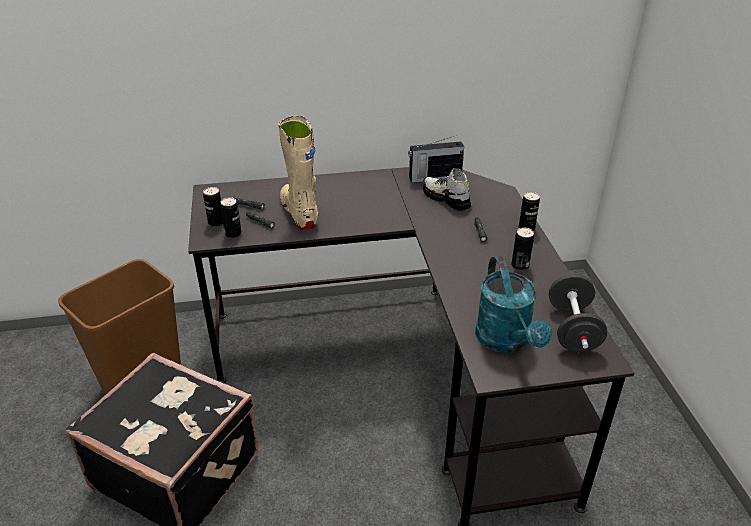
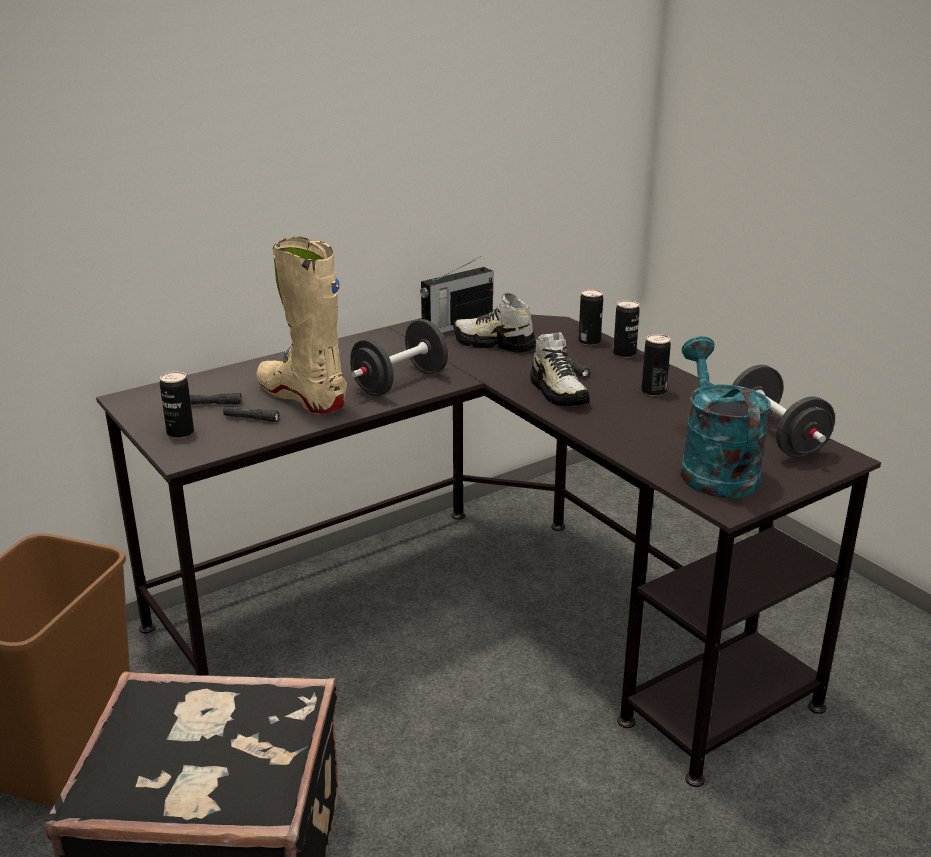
camera: 25 degrees left, 10 degrees down
can [220,197,242,238] -> can moved to [578,289,603,345]
turquoise watering can [475,256,552,353] -> turquoise watering can turned 150 degrees counterclockwise [681,336,770,498]
none -> black dumbbell [350,319,448,396]
none -> shoe [530,332,590,406]

